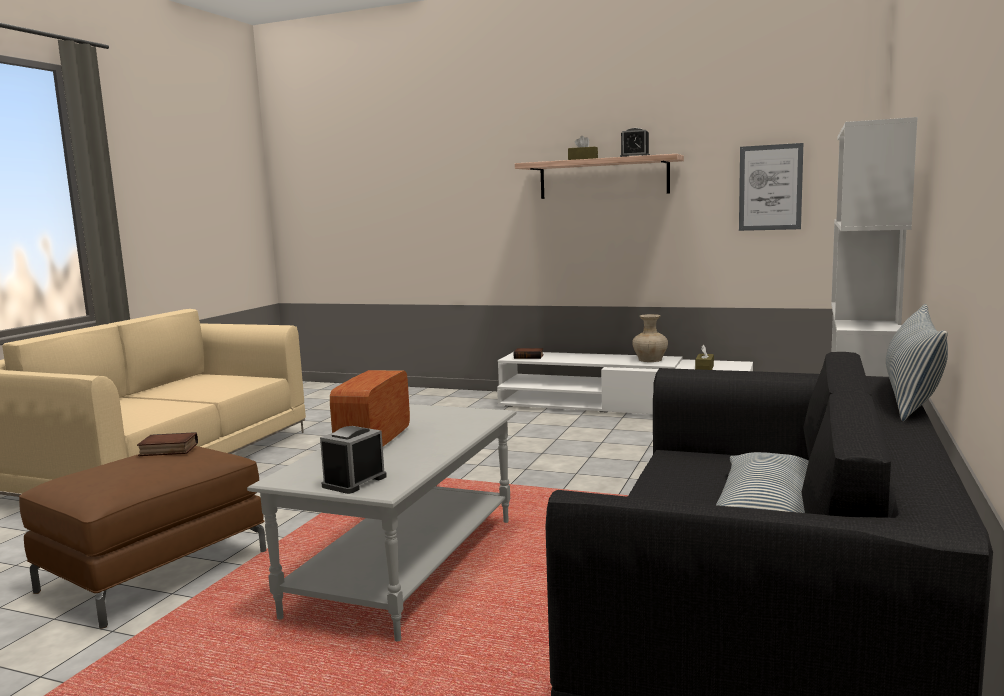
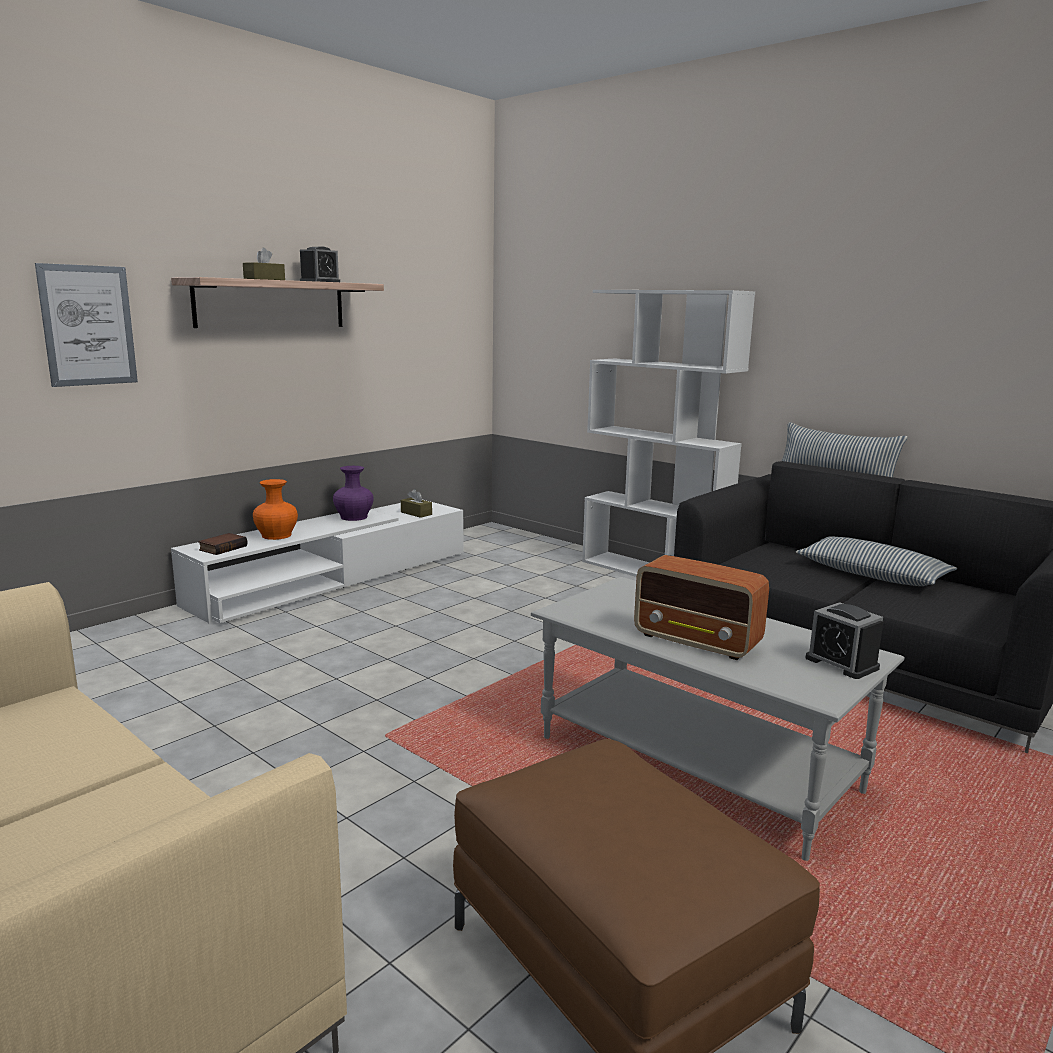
camera: 70 degrees left, 5 degrees up
book [137,432,198,456] -> none
beige vase [632,314,668,362] -> purple vase [333,466,374,521]
picture [739,143,803,231] -> picture moved to [35,263,138,387]
none -> orange vase [253,479,298,540]

